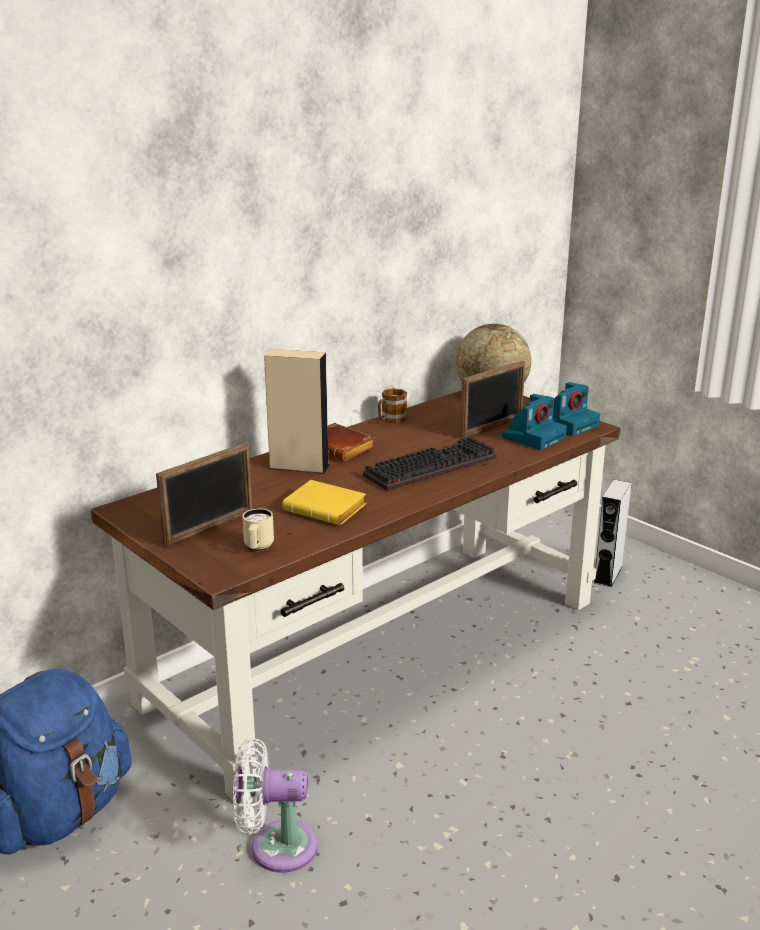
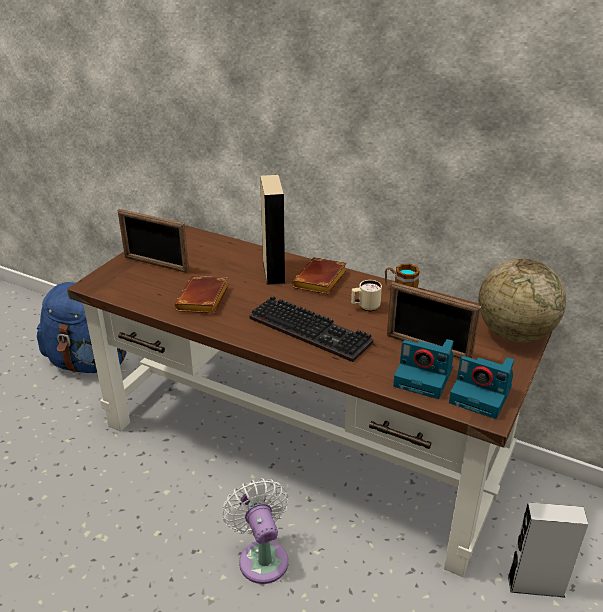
camera: 70 degrees right, 10 degrees up
white fan [233,738,318,873] -> white fan moved to [222,478,289,584]
beige mug [242,509,274,551] -> beige mug moved to [351,280,382,312]
yellow book [282,480,366,525] -> brown book [174,276,228,313]

